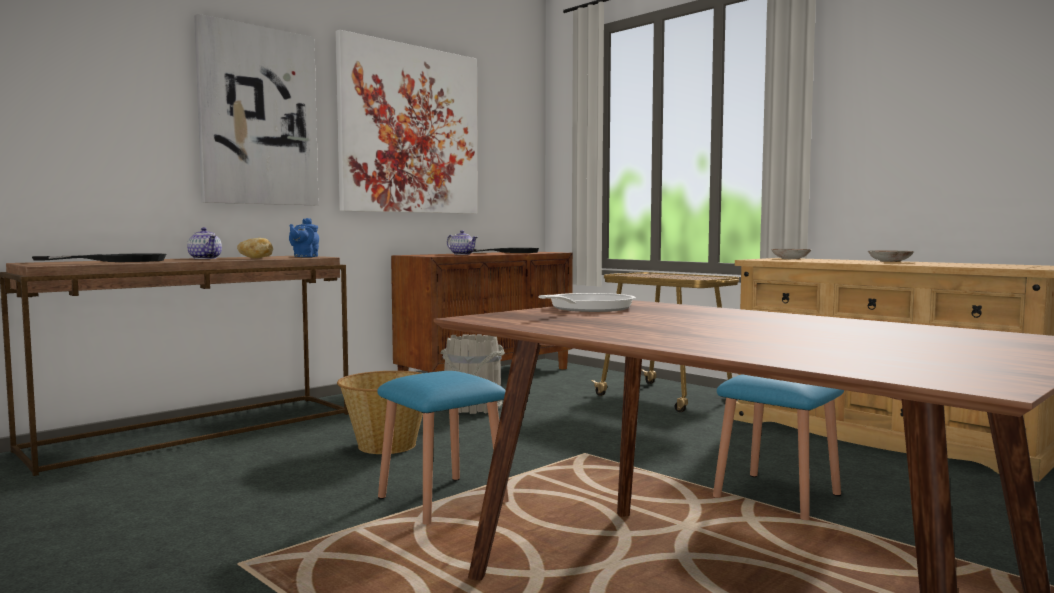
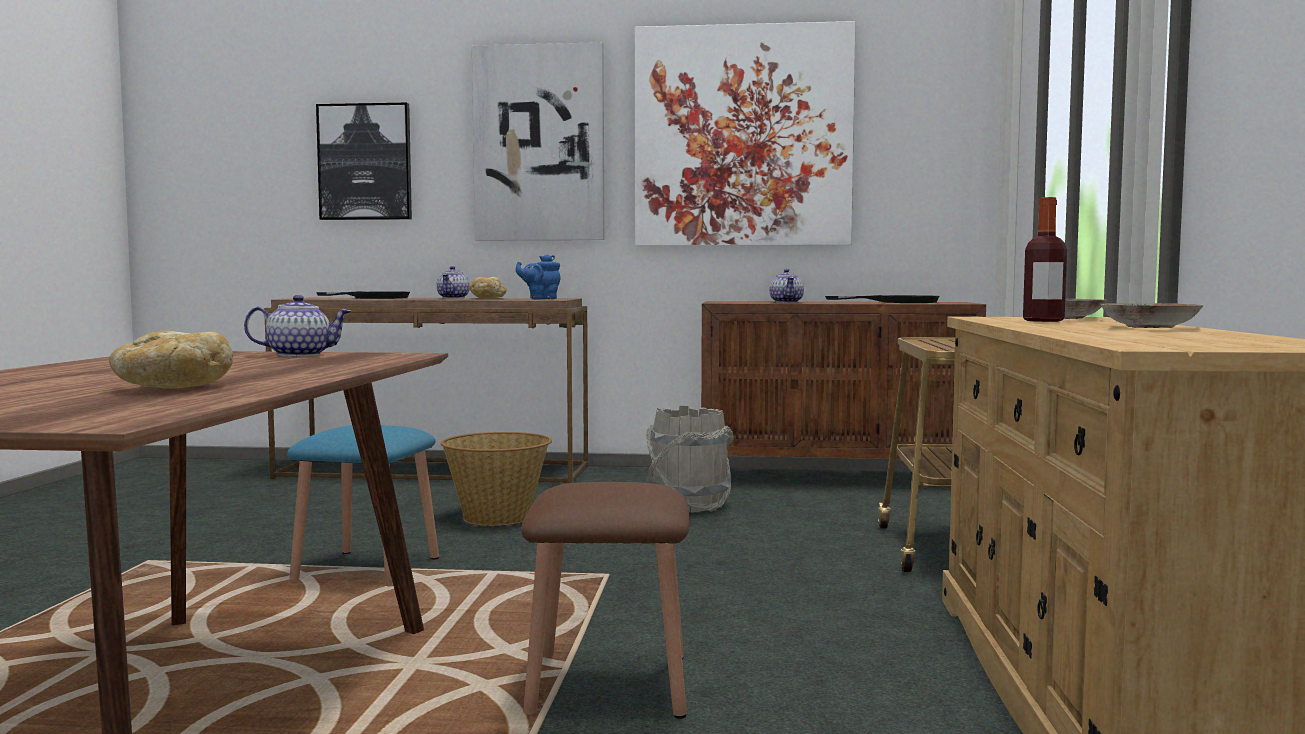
camera: 50 degrees right, 0 degrees up
frying pan [539,293,636,312] -> teapot [244,295,351,357]
blue stool [713,374,844,520] -> brown stool [521,482,690,719]
none -> bread [109,331,233,389]
none -> picture [316,103,412,220]
none -> bottle [1023,197,1067,322]

